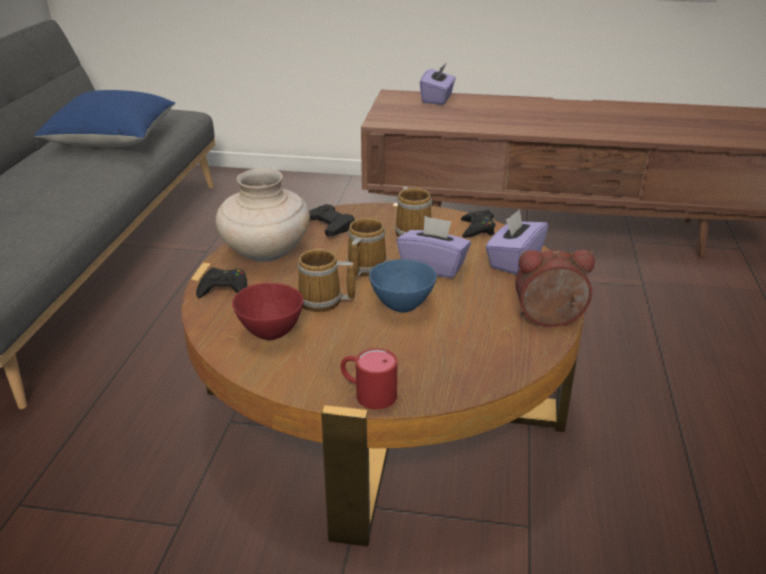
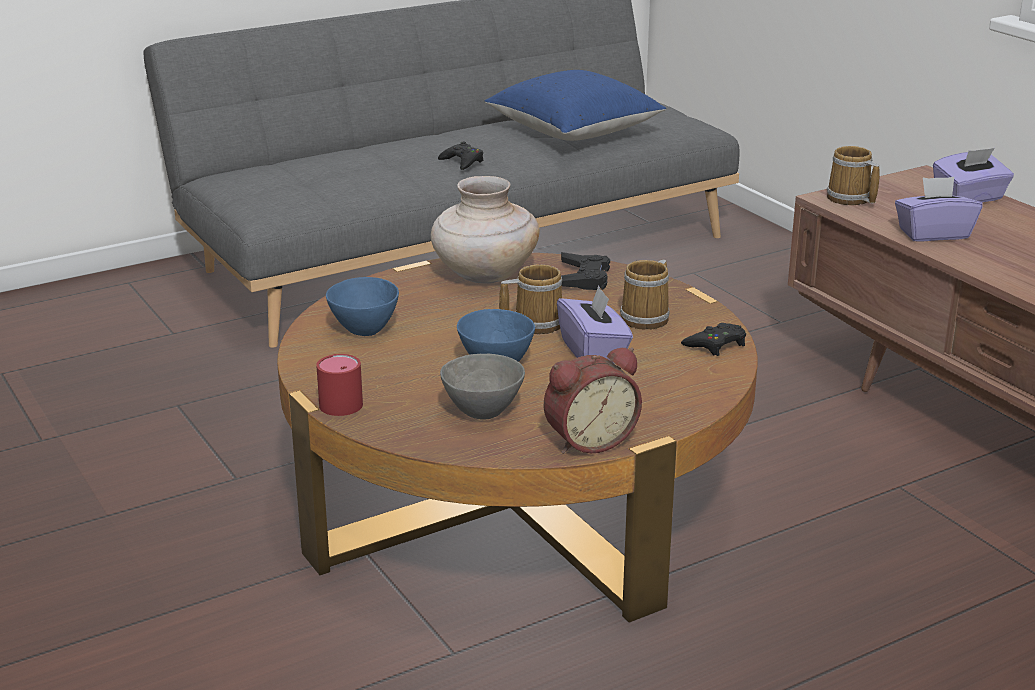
camera: 50 degrees right, 5 degrees down
black game controller [196,267,247,298] -> black game controller moved to [438,142,484,170]
red bowl [232,283,304,340] -> blue bowl [326,277,399,336]
mug [298,249,356,312] -> mug moved to [827,146,880,205]
purple tissue box [485,209,548,275] -> purple tissue box moved to [895,177,983,242]
alarm clock [515,250,595,327] -> alarm clock turned 105 degrees clockwise [544,347,642,454]
none -> grey bowl [440,354,525,420]

